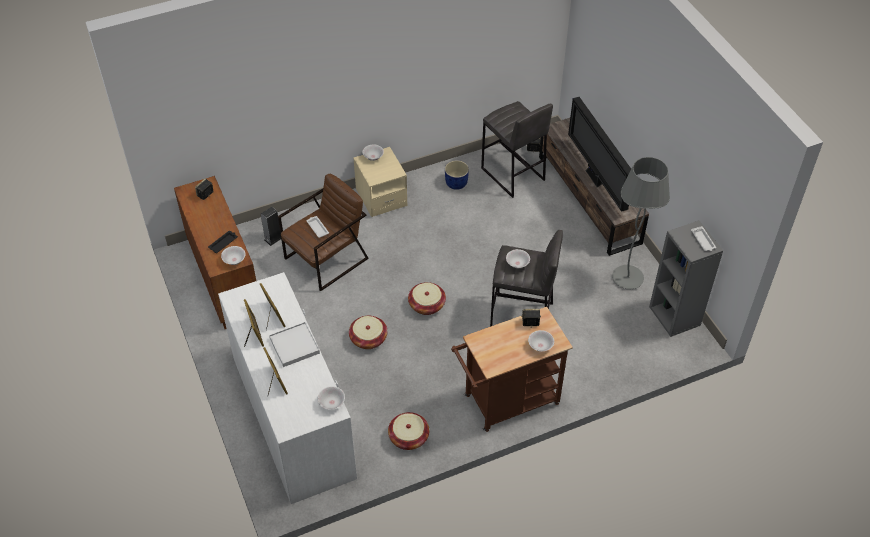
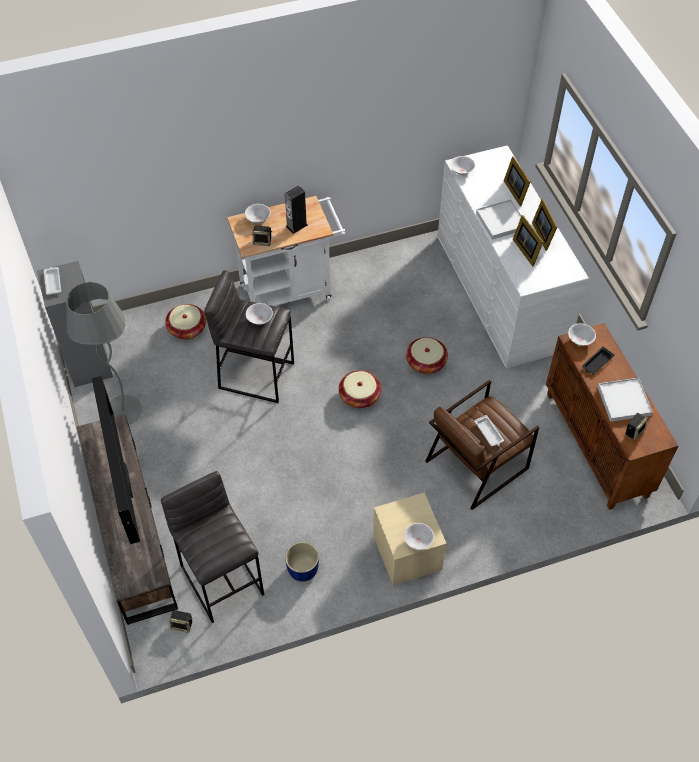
camera: 175 degrees left, 5 degrees up
speaker [261,207,281,246] -> speaker moved to [285,185,308,234]
basket [388,412,429,450] -> basket moved to [165,304,206,340]
brown cart [451,307,573,432] -> white cart [227,196,346,306]
none -> white tray [598,378,653,422]

